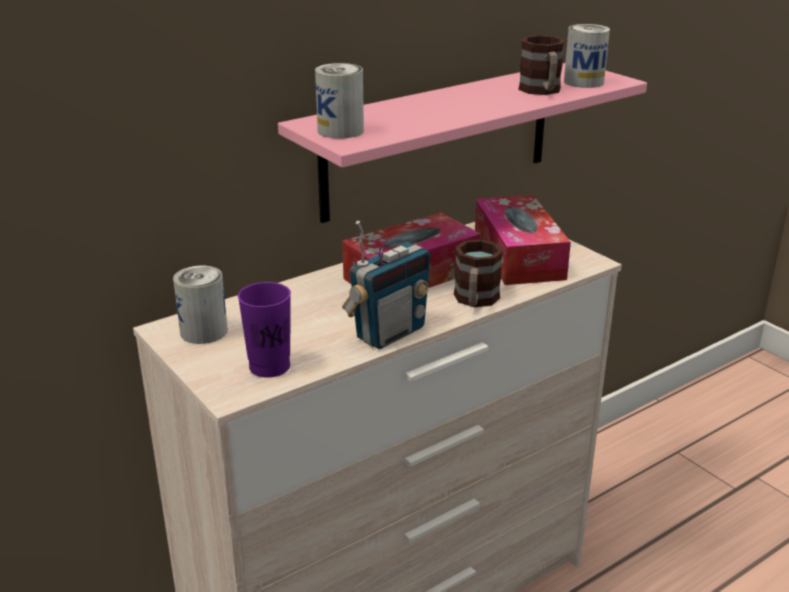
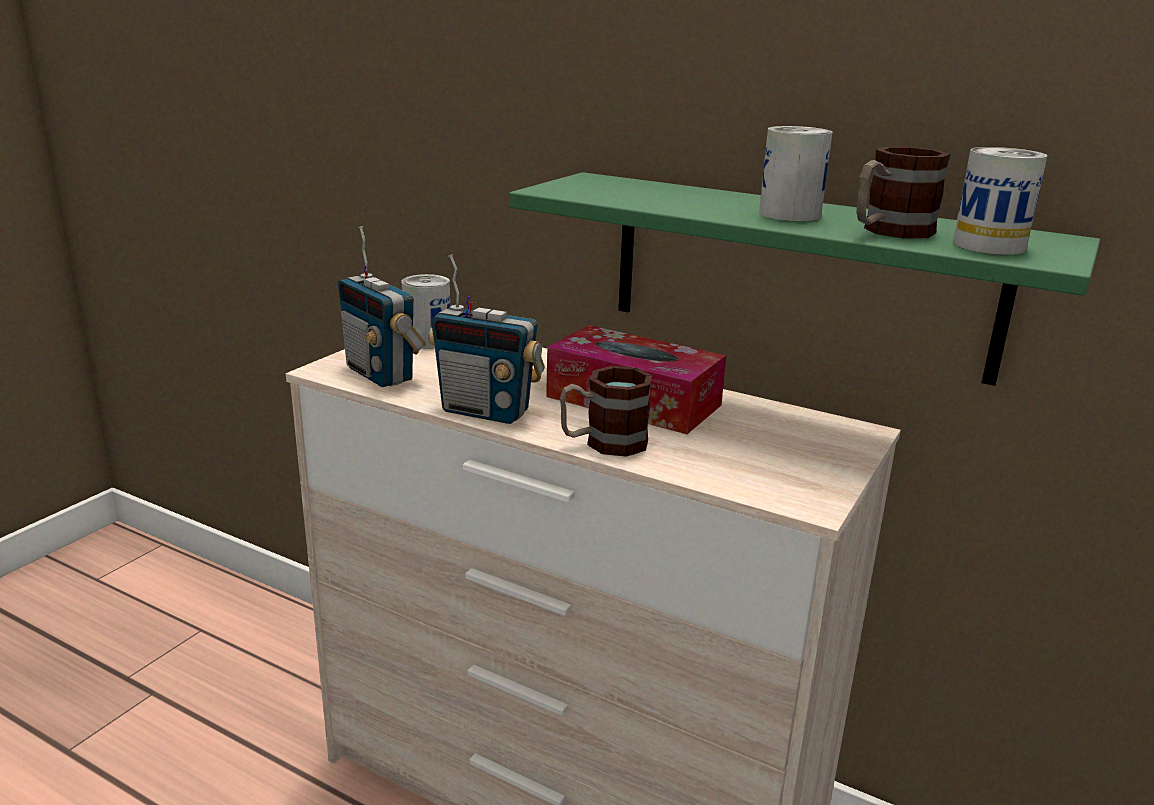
camera: 65 degrees right, 5 degrees down
purple cup [238,282,291,378] -> radio [338,226,426,387]
pink shelf [278,63,647,223] -> green shelf [509,172,1100,386]
can [315,63,364,139] -> can moved to [759,126,832,221]
tissue box [475,195,571,285] -> none

